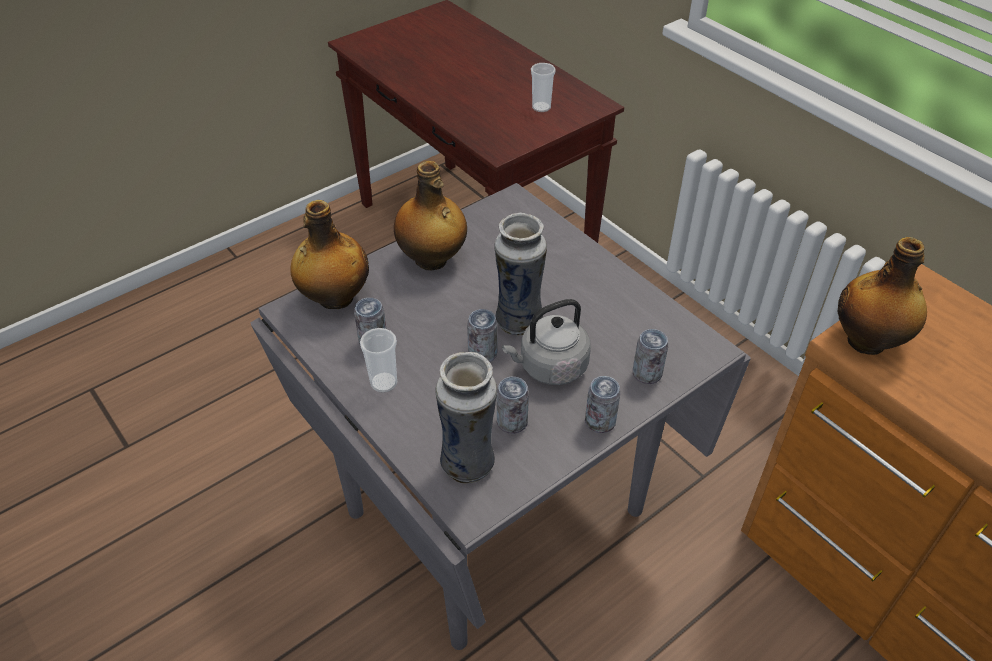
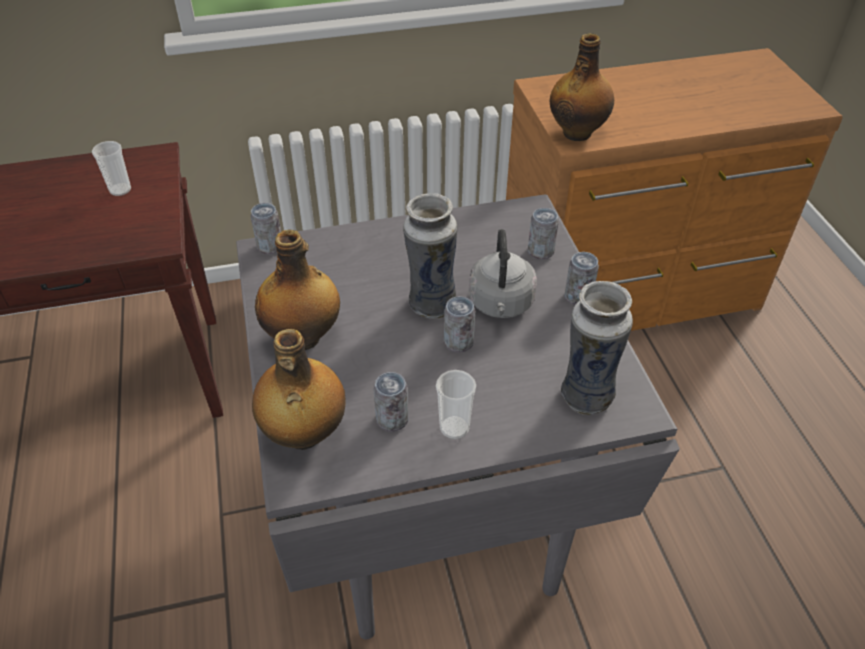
camera: 65 degrees left, 0 degrees up
can [497,377,529,434] -> can moved to [250,203,281,254]

